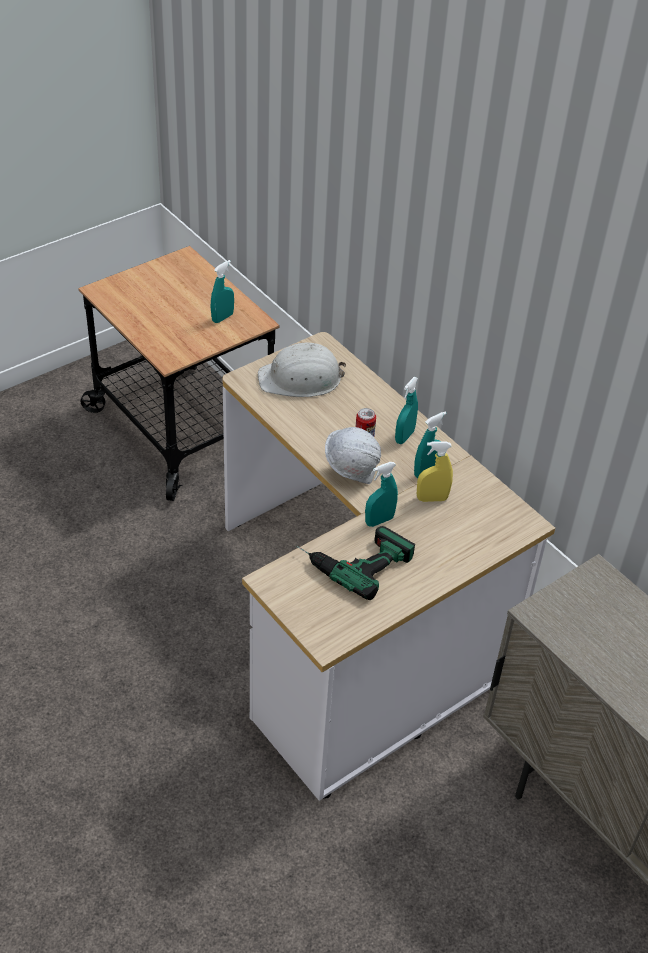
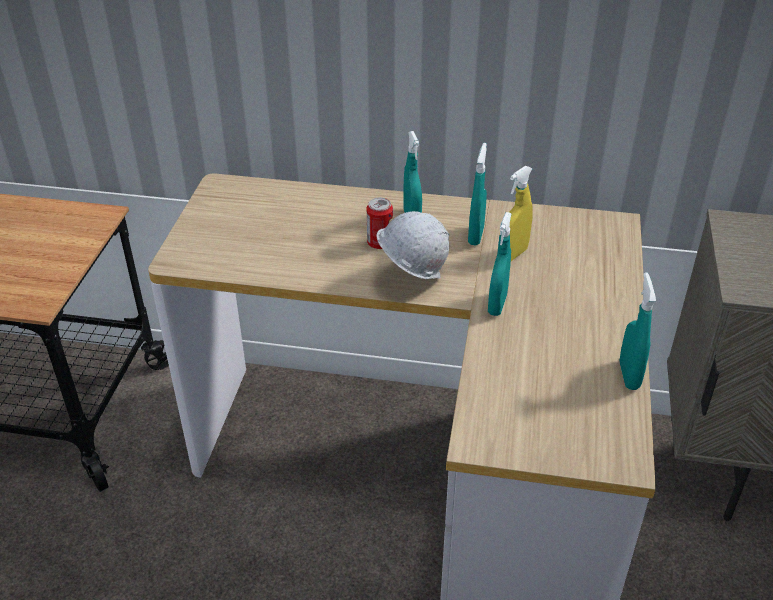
camera: 40 degrees left, 5 degrees down
turquoise spray bottle [211,260,234,323] -> turquoise spray bottle moved to [620,272,656,390]
white hard hat [258,343,346,397] -> none
power drill [296,526,415,600] -> none

